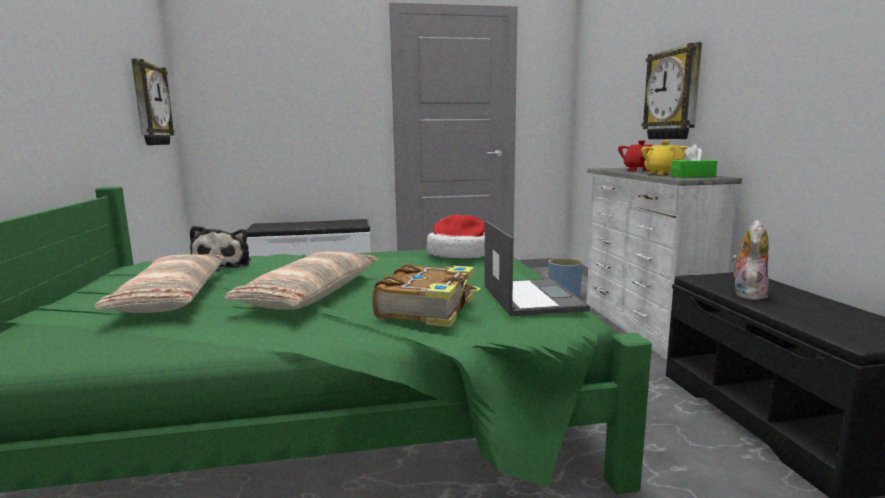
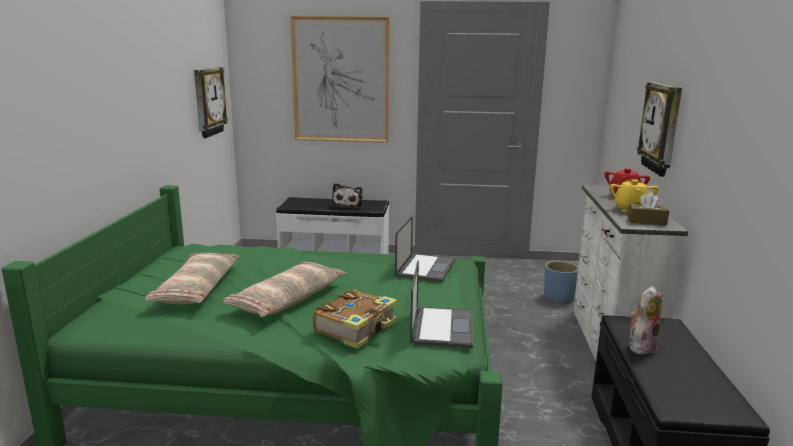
camera: 15 degrees right, 5 degrees up
plush toy [190,226,251,268] -> plush toy moved to [332,183,363,208]
hat [427,214,485,258] -> laptop [395,216,455,283]
green tissue box [671,145,717,178] -> brown tissue box [627,193,669,225]
none -> picture [290,16,389,142]

